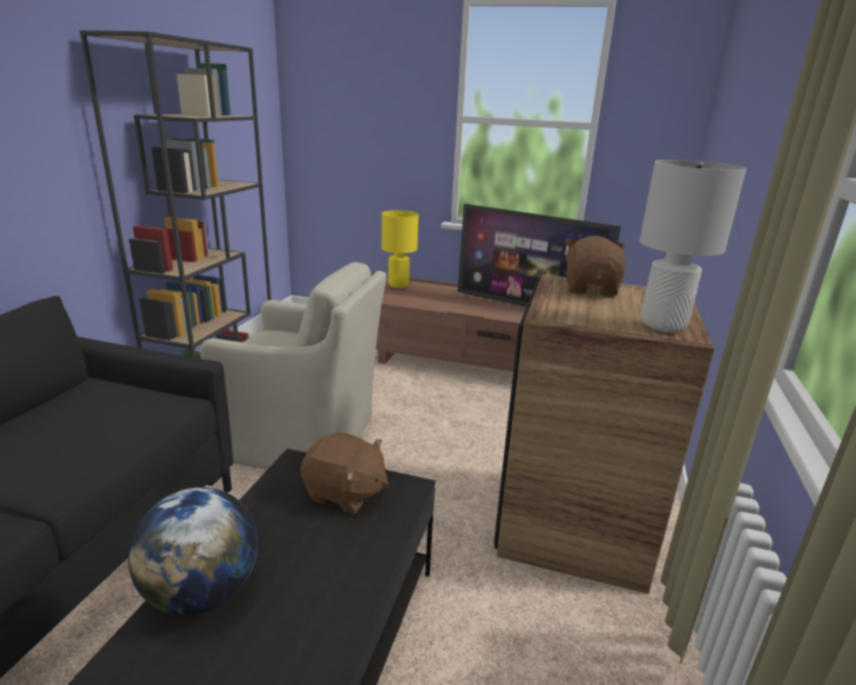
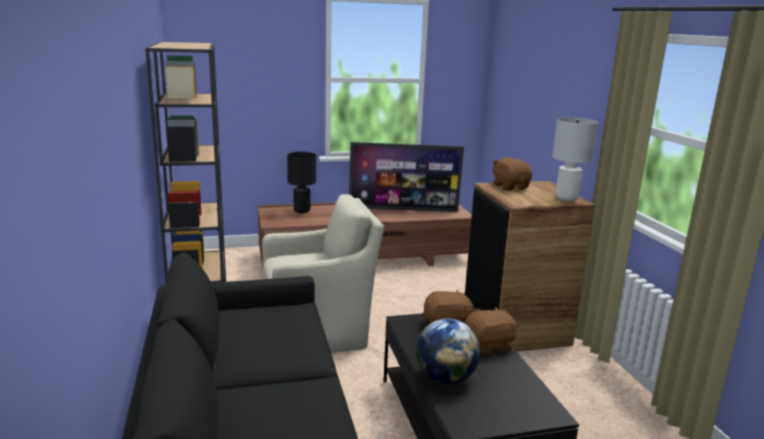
camera: 30 degrees left, 5 degrees down
yellow table lamp [382,210,419,288] -> black table lamp [287,152,316,213]
none -> brown plush toy [465,307,518,356]

